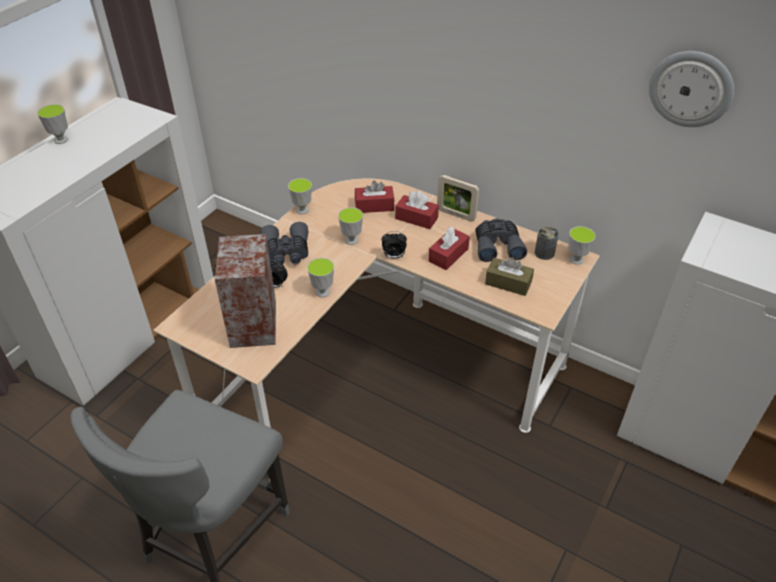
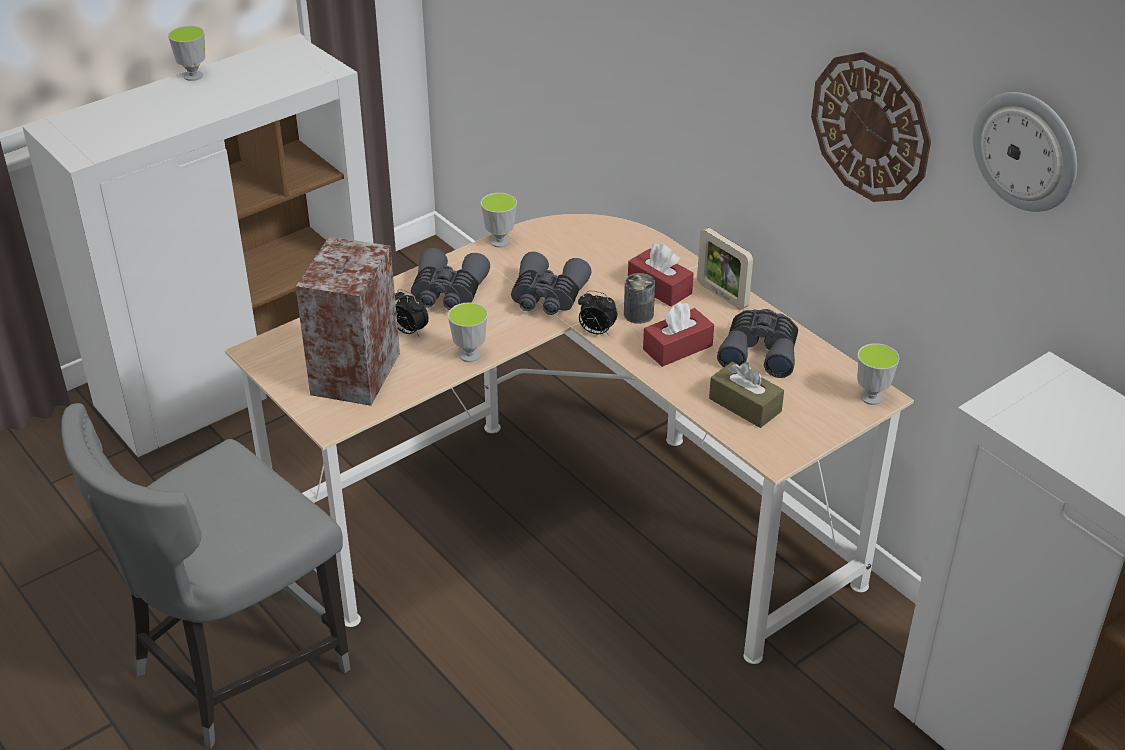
camera: 20 degrees right, 5 degrees down
cup [338,207,363,245] -> grey binoculars [511,252,591,315]
red tissue box [355,181,395,213] -> none
can [535,227,559,260] -> can moved to [624,273,655,324]
none -> wall clock [811,52,931,202]

